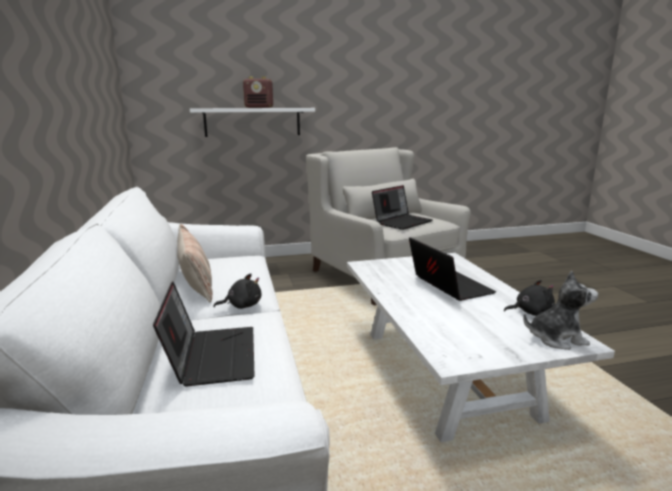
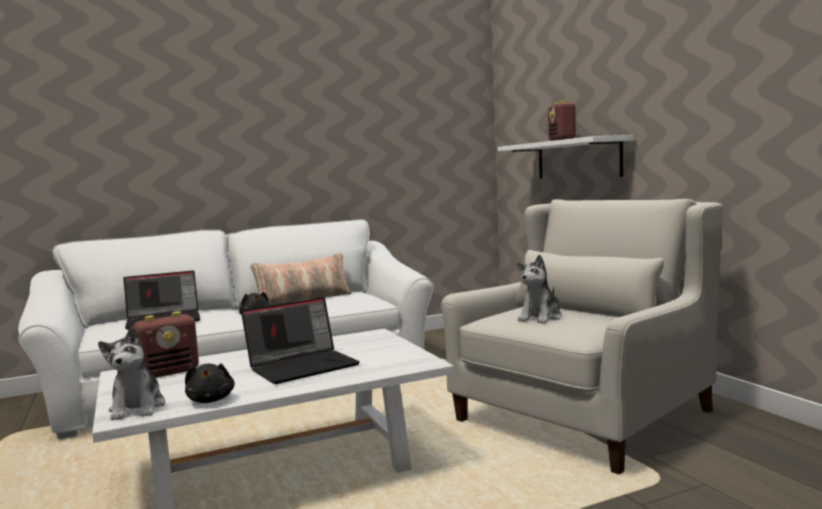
camera: 80 degrees right, 10 degrees down
laptop [372,185,433,230] -> plush toy [517,255,562,323]
none -> radio [133,311,199,378]

